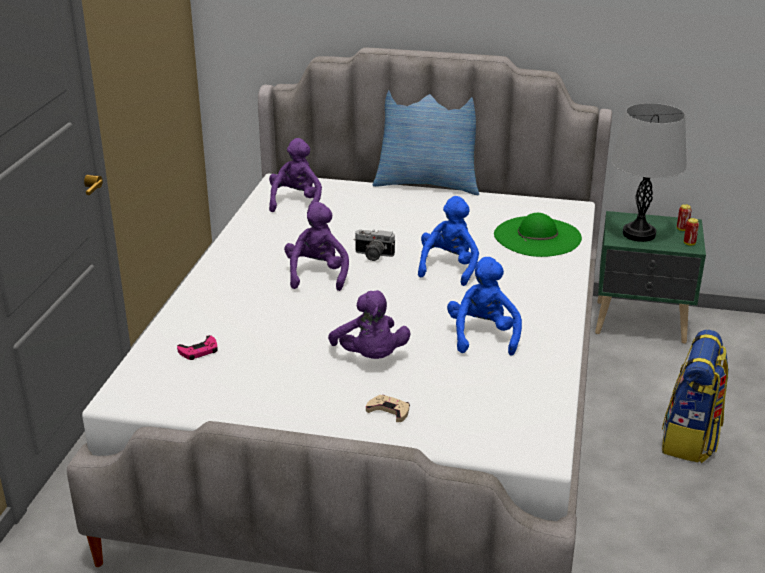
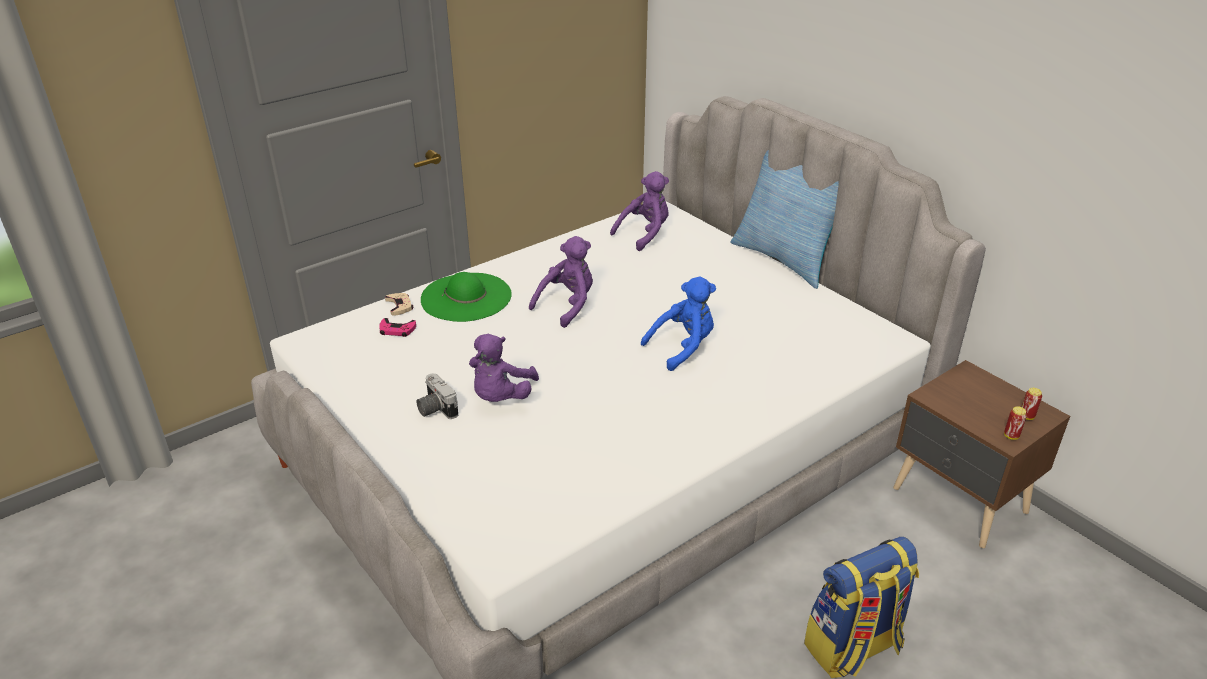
camera: 40 degrees right, 5 degrees up
camera [354,230,395,261] -> camera moved to [416,373,458,419]
beige game controller [366,395,410,422] -> beige game controller moved to [385,293,413,316]
blue plush toy [447,257,522,356] -> none
green hat [494,213,582,257] -> green hat moved to [421,272,512,322]
green nightstand [595,211,706,344] -> brown nightstand [893,360,1070,548]
grey table lamp [611,103,687,242] -> none

